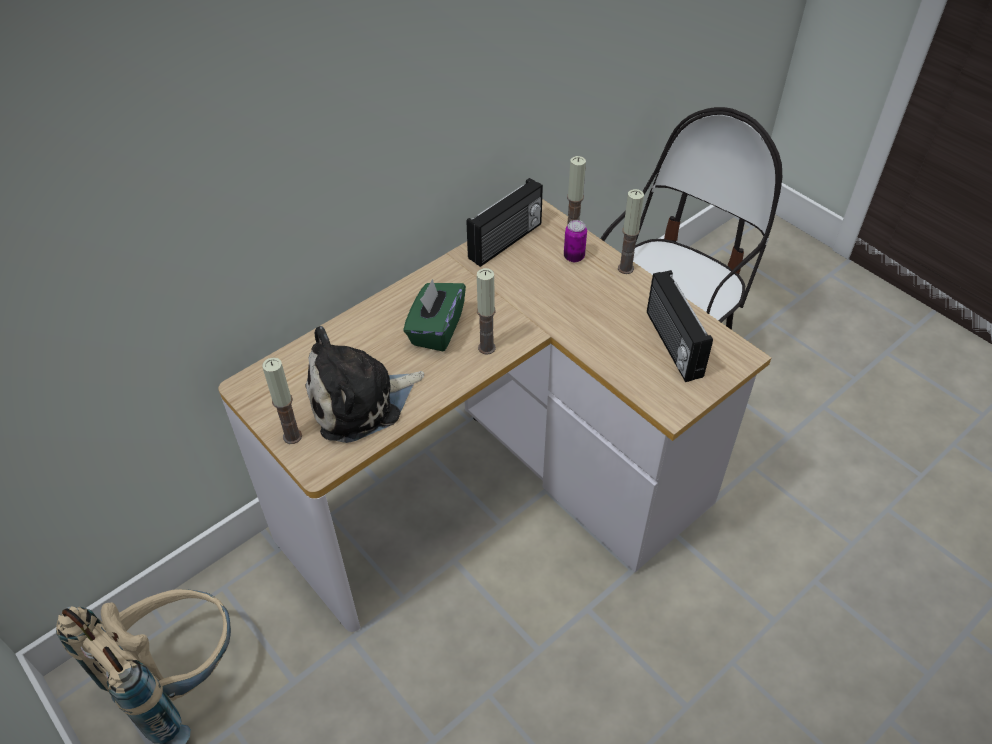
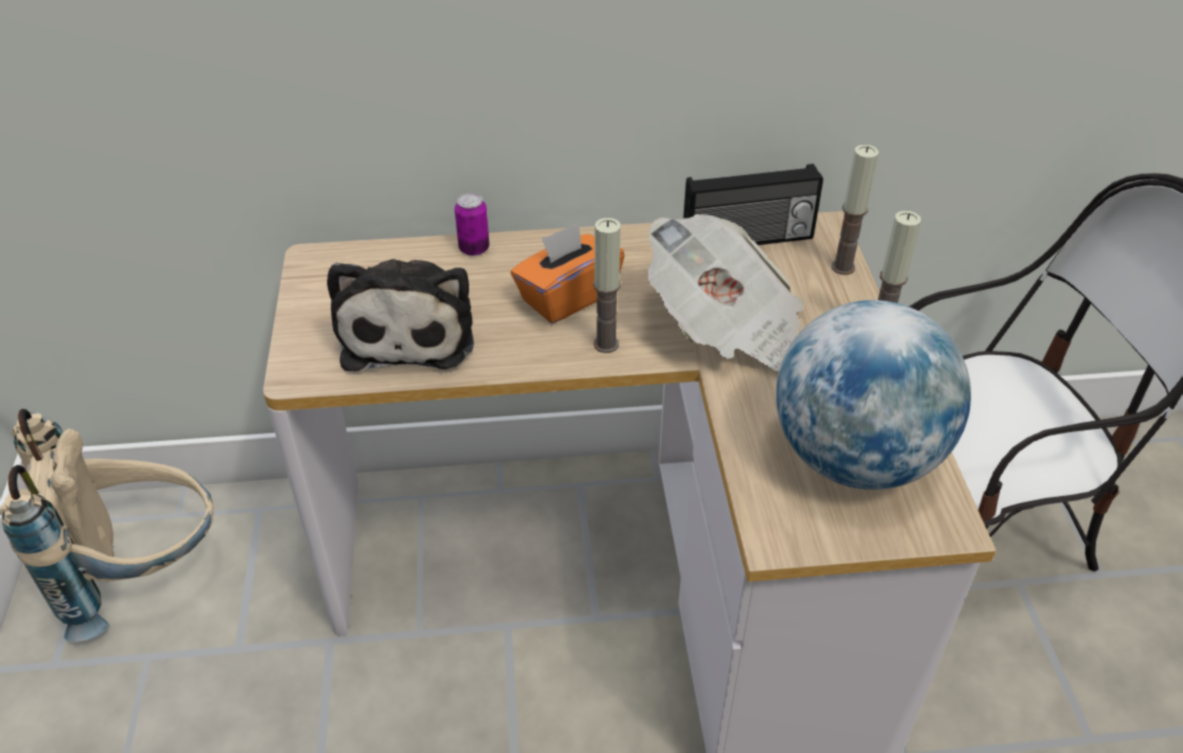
camera: 35 degrees right, 5 degrees down
candle [262,357,302,444] -> none
plush toy [306,326,424,443] -> plush toy turned 105 degrees counterclockwise [327,259,474,371]
green tissue box [403,279,466,351] -> orange tissue box [511,222,625,323]
can [564,220,587,262] -> can moved to [455,193,489,256]
radio [647,270,713,382] -> globe [776,300,971,490]
none -> newspaper [647,214,804,372]

